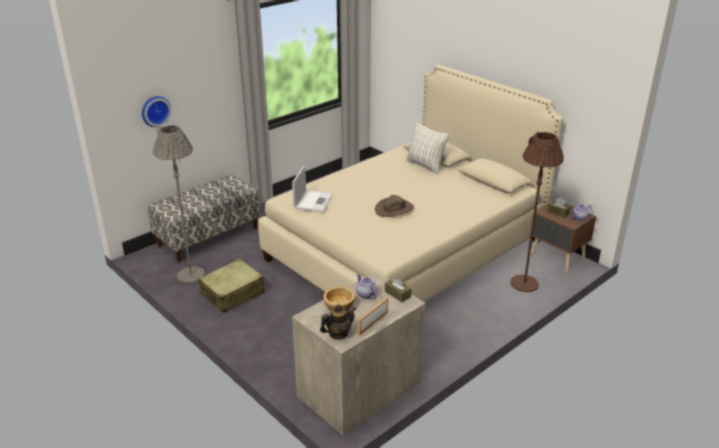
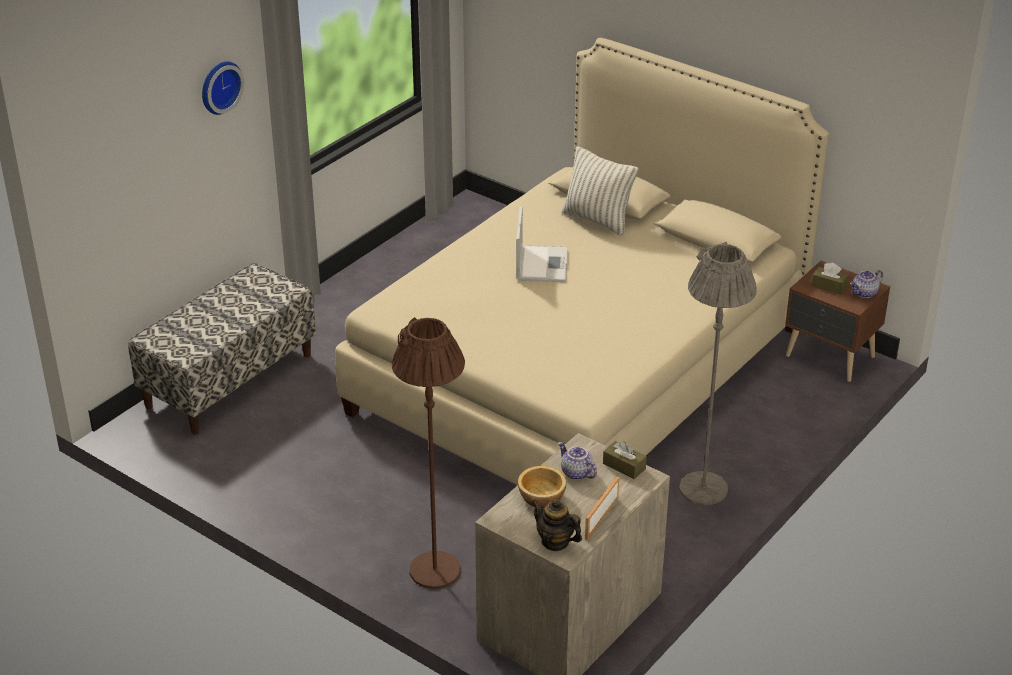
camera: 10 degrees left, 5 degrees up
wall clock [142,96,171,127] -> wall clock moved to [202,61,244,115]
grey floor lamp [153,125,205,283] -> grey floor lamp moved to [679,242,757,505]
beige suitcase [198,259,265,313] -> none
laptop [292,165,333,212] -> laptop moved to [516,206,568,282]
teapot [320,304,356,339] -> teapot turned 105 degrees counterclockwise [531,499,582,551]
brown hat [375,195,414,217] -> none
brown floor lamp [511,132,564,292] -> brown floor lamp moved to [392,317,465,589]

